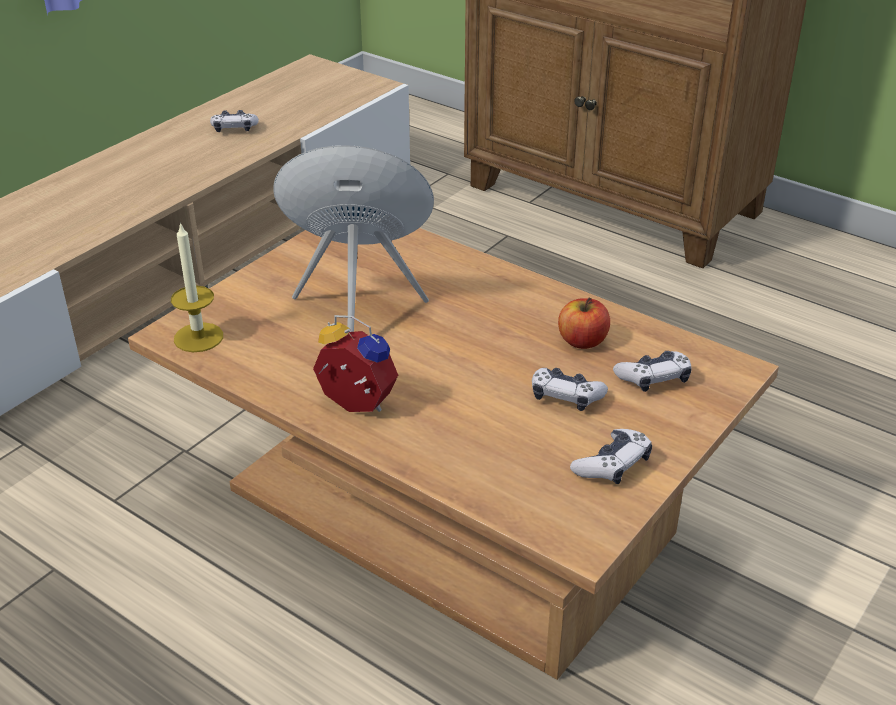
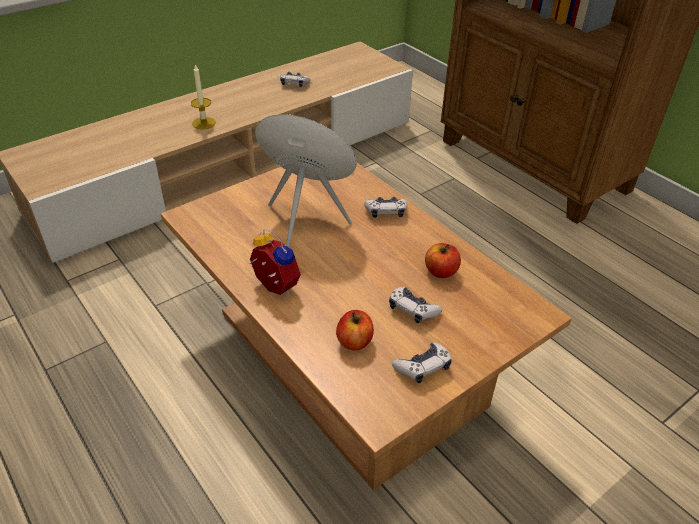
camera: 15 degrees right, 5 degrees up
candle [171,222,223,352] -> candle moved to [191,64,216,129]
game controller [613,351,692,392] -> game controller moved to [364,197,407,218]
none -> apple [336,310,374,351]

